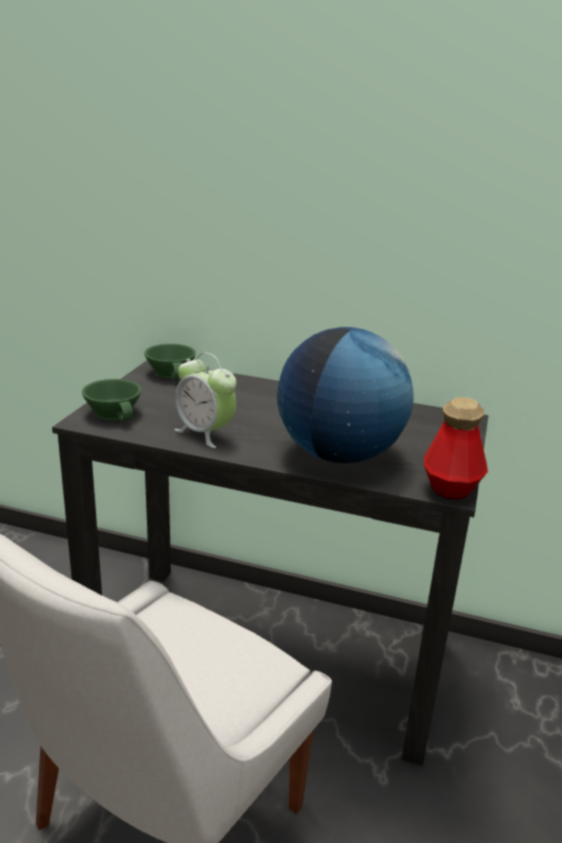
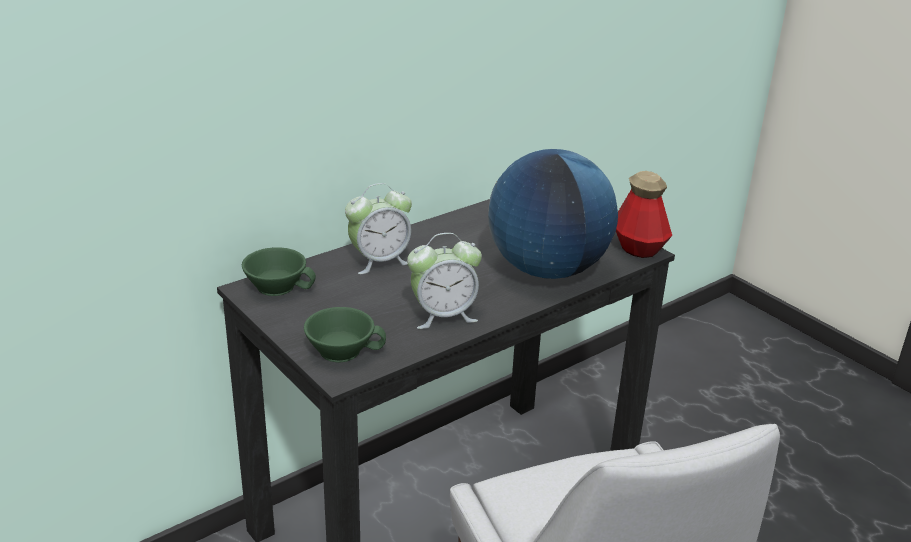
camera: 55 degrees left, 5 degrees up
none -> alarm clock [345,183,412,274]

